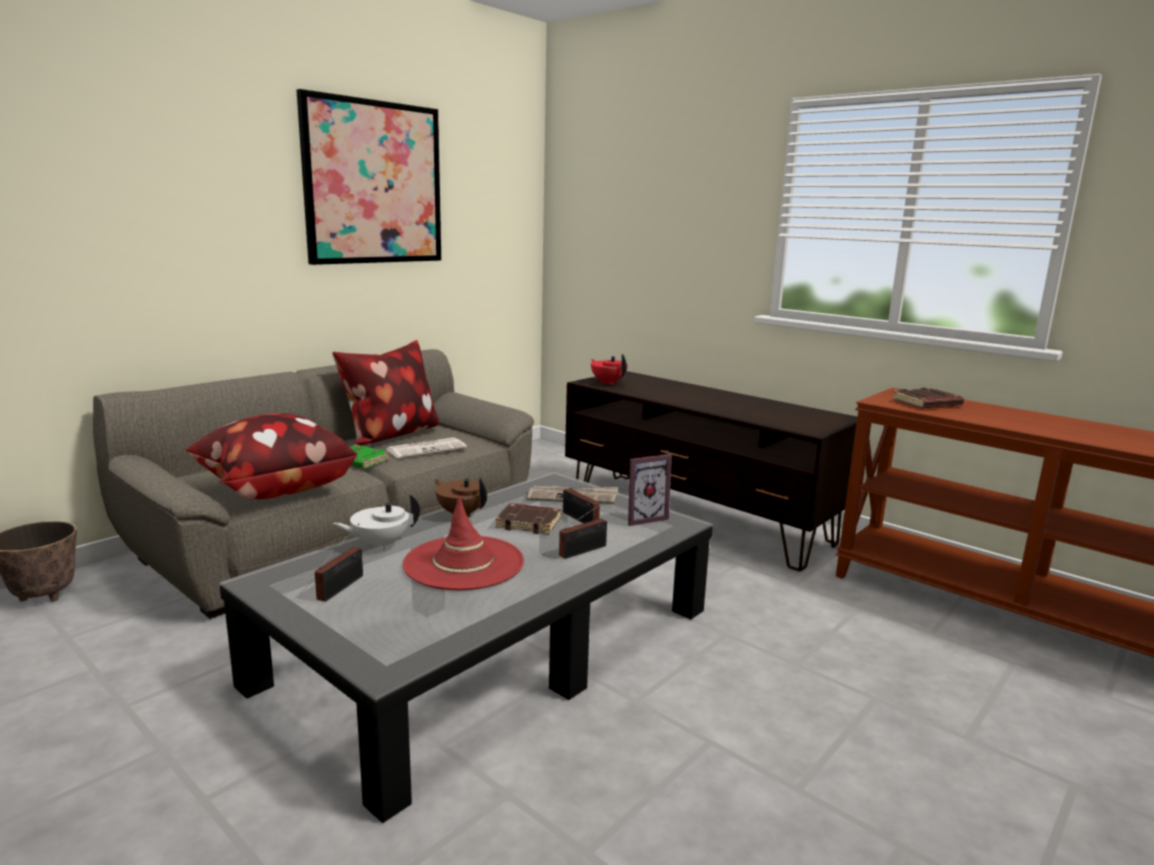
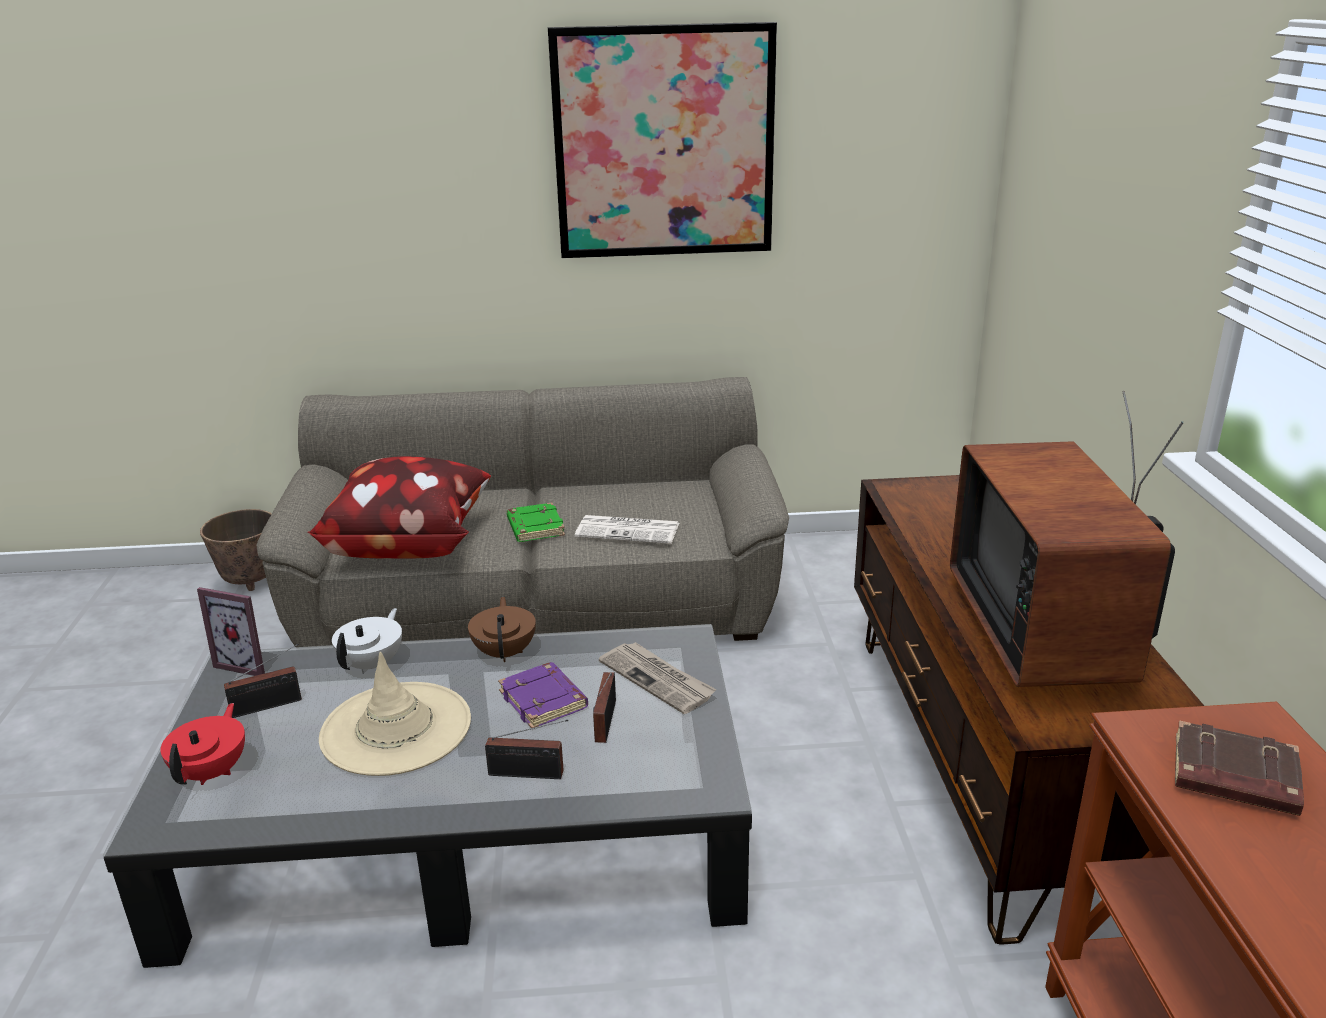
camera: 45 degrees right, 10 degrees up
pillow [332,340,439,446] -> none
white teapot [333,494,420,550] -> white teapot turned 90 degrees clockwise [332,608,402,674]
red hat [403,496,524,590] -> beige hat [319,652,471,776]
brown book [495,503,561,534] -> purple book [498,662,588,728]
red teapot [591,354,628,385] -> red teapot moved to [160,703,245,785]
picture frame [628,454,672,526] -> picture frame moved to [197,587,265,676]
none -> television [950,391,1184,687]

